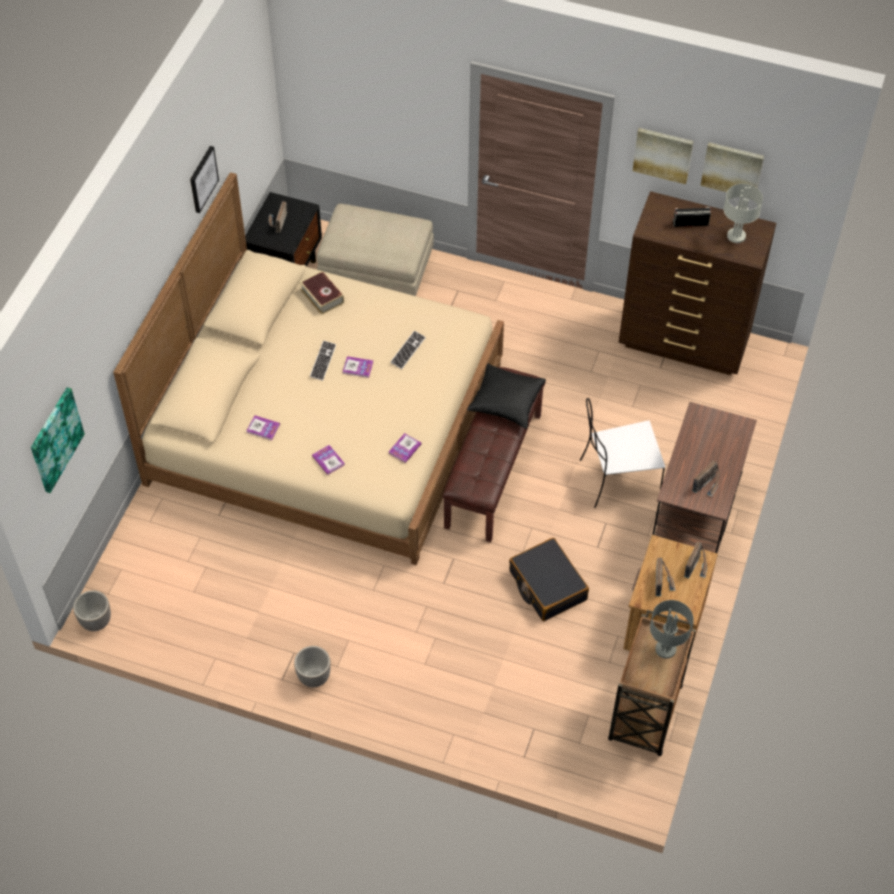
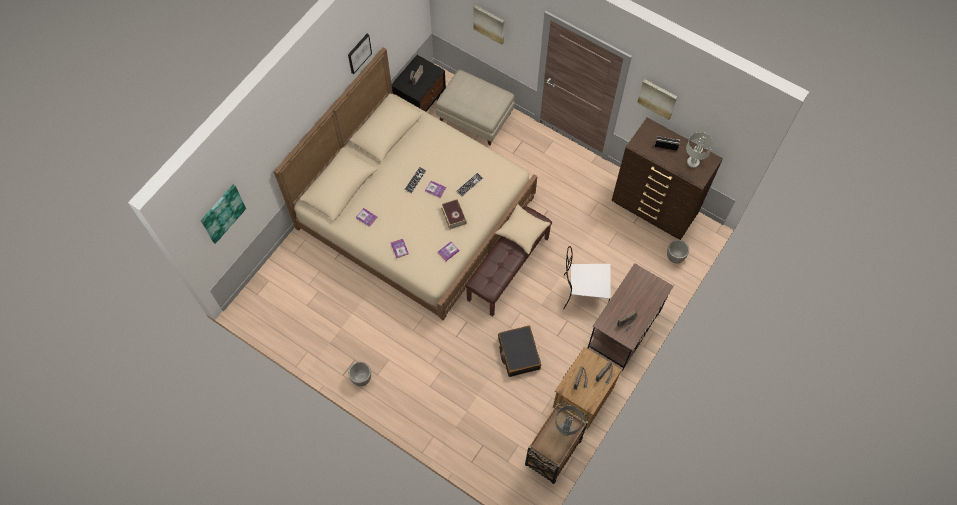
camera: 15 degrees right, 10 degrees up
planter [73,590,111,631] -> planter moved to [667,240,689,263]
book [300,271,344,315] -> book moved to [441,199,467,229]
black pillow [467,363,546,429] -> beige pillow [495,204,551,254]
picture [700,142,764,192] -> picture moved to [473,5,505,45]

